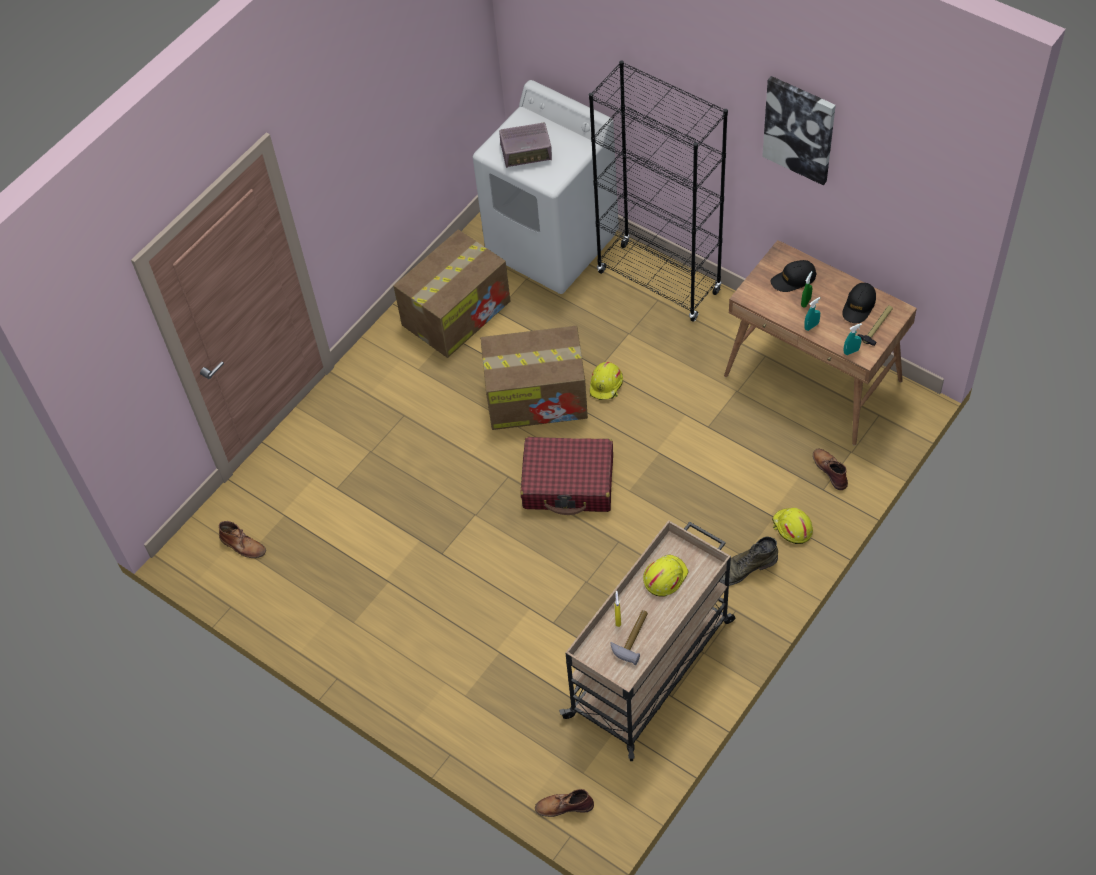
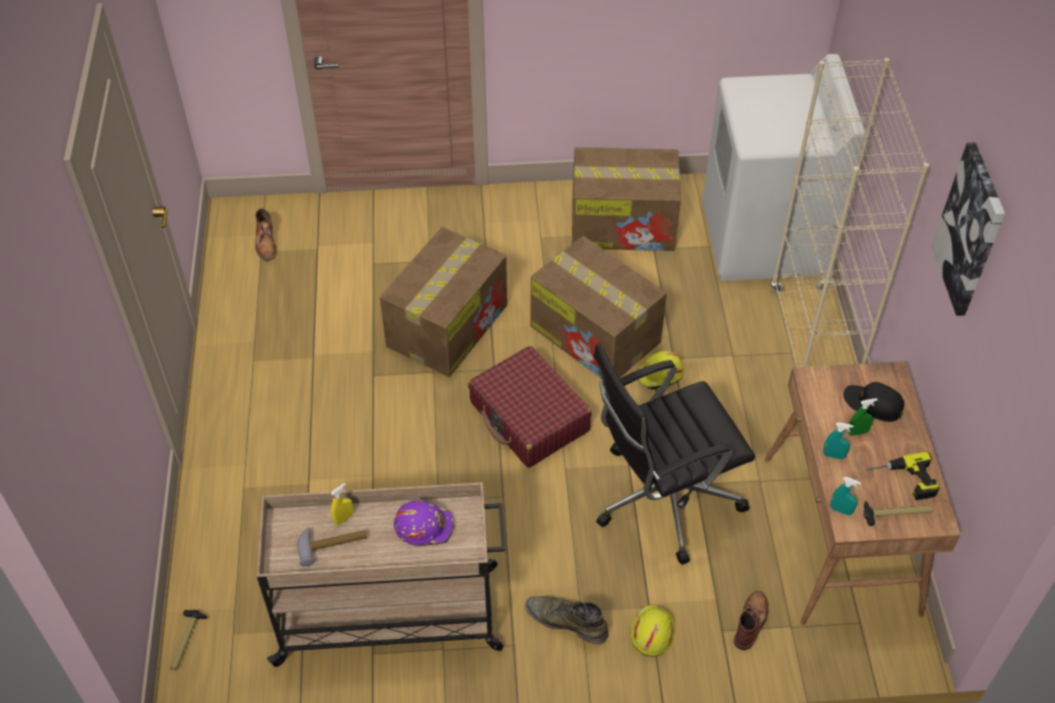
camera: 45 degrees right, 5 degrees down
radio [499,123,552,168] -> none
brown boot [535,789,594,817] -> hammer [170,610,208,670]
black bookcase [589,60,728,322] -> beige bookcase [770,58,929,367]
yellow hard hat [643,555,688,597] -> purple hard hat [394,500,454,546]
black cap [842,283,876,323] -> power drill [867,452,940,500]
none -> cardboard box [380,227,507,377]
none -> black office chair [593,343,755,565]

